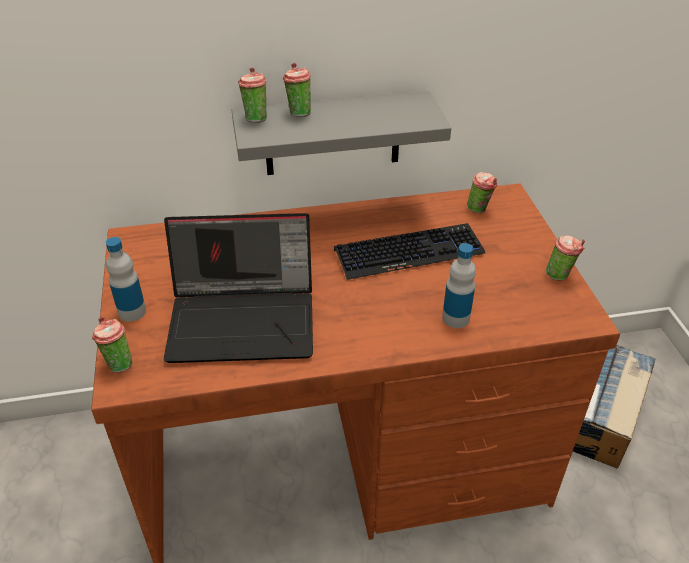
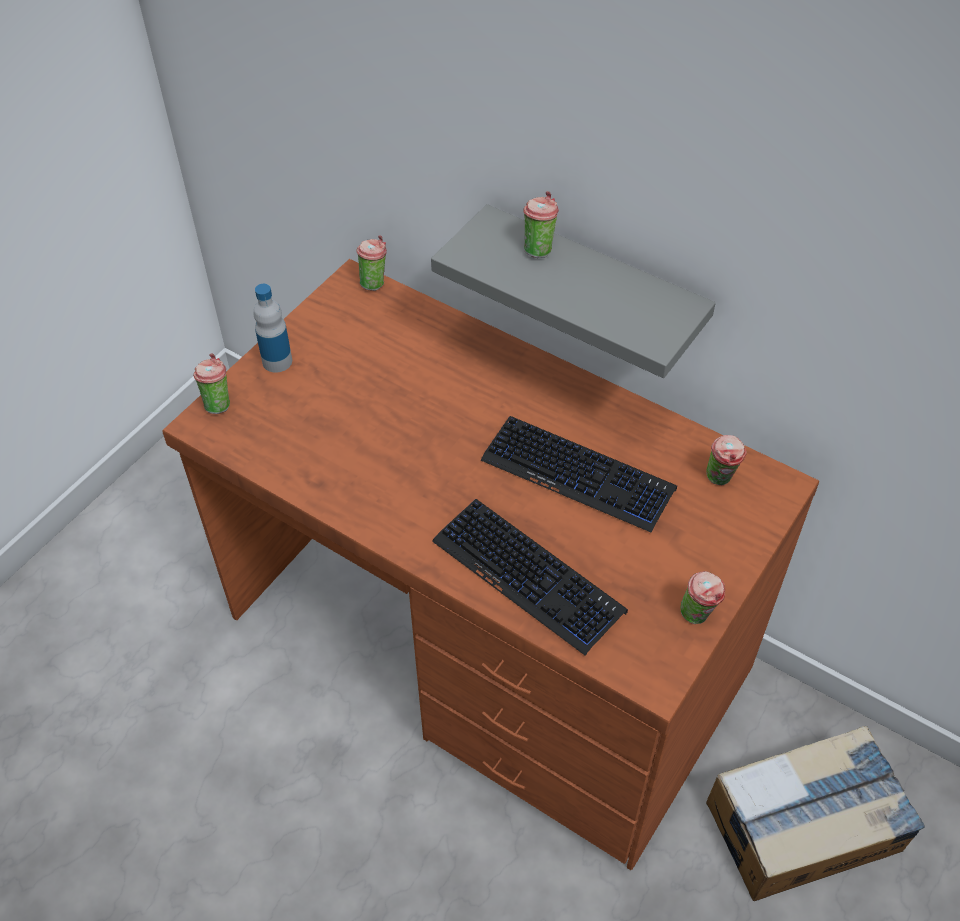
camera: 45 degrees right, 10 degrees up
laptop [164,213,313,363] -> none
cup [238,67,267,122] -> cup moved to [356,235,387,291]
bottle [442,243,476,328] -> keyboard [432,499,628,655]

